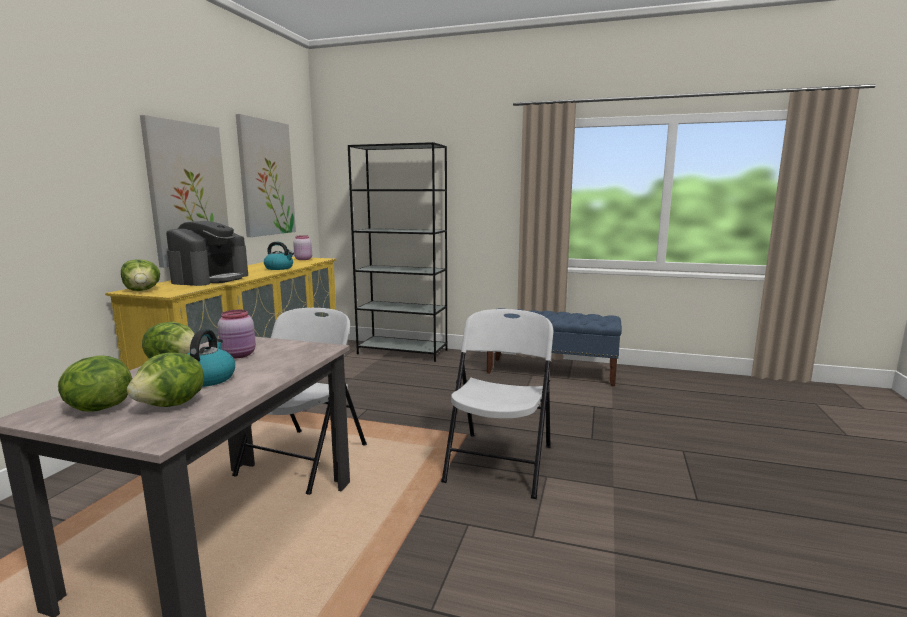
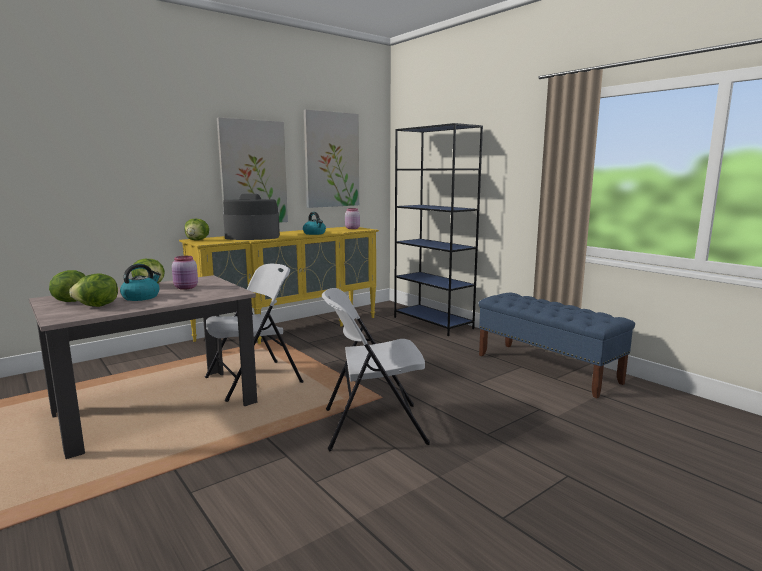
camera: 35 degrees right, 0 degrees up
coffee machine [166,221,248,286] -> coffee machine turned 150 degrees counterclockwise [223,194,280,240]
grey bookcase [348,142,447,362] -> blue bookcase [394,123,483,336]
white chair [441,309,553,499] -> white chair turned 150 degrees counterclockwise [322,288,430,452]

